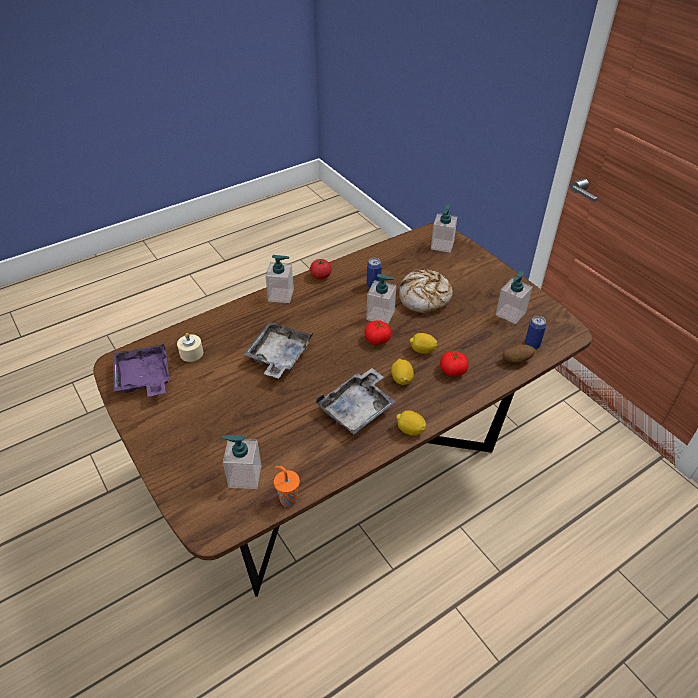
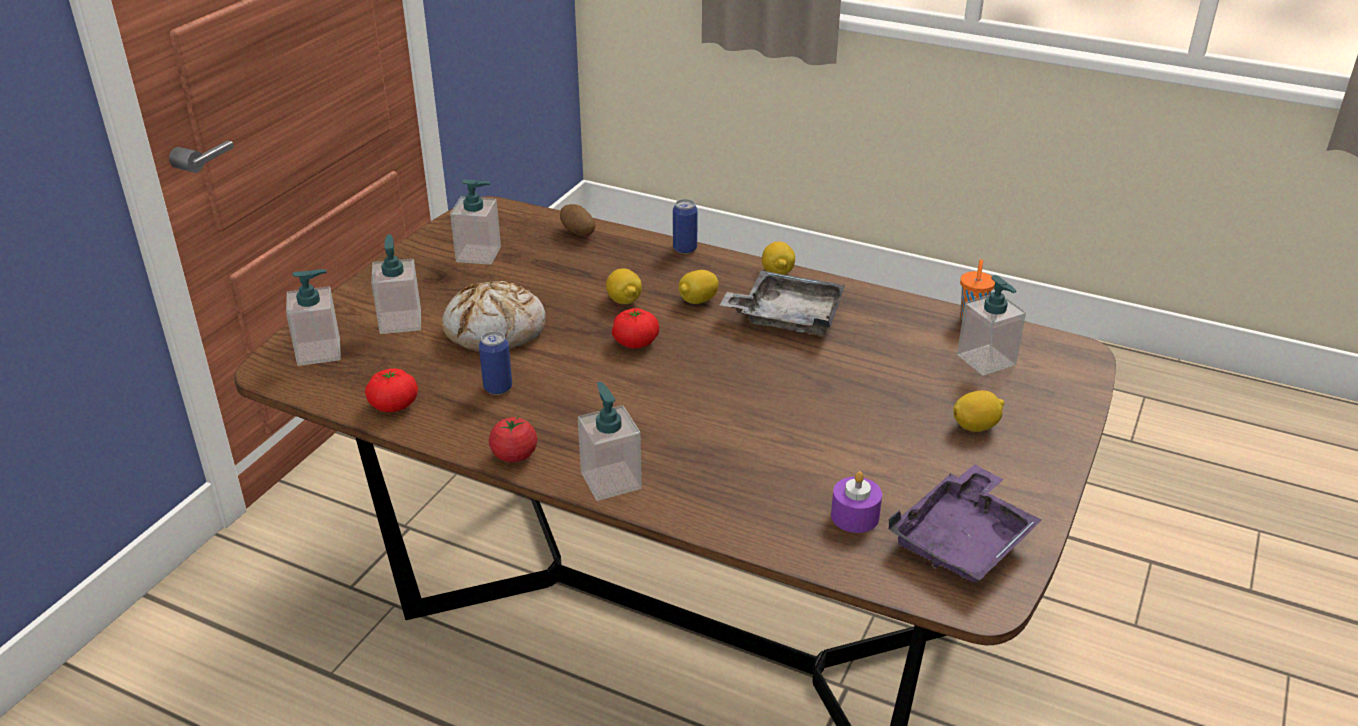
camera: 120 degrees left, 10 degrees down
beige candle [177,333,203,362] -> purple candle [831,471,882,533]
grey tray [244,322,313,378] -> none
soap dispenser [366,274,396,324] -> soap dispenser moved to [371,234,421,334]
tomato [440,351,469,377] -> tomato moved to [365,368,418,412]
can [525,316,547,349] -> can moved to [673,199,698,254]
none -> lemon [953,390,1004,432]

